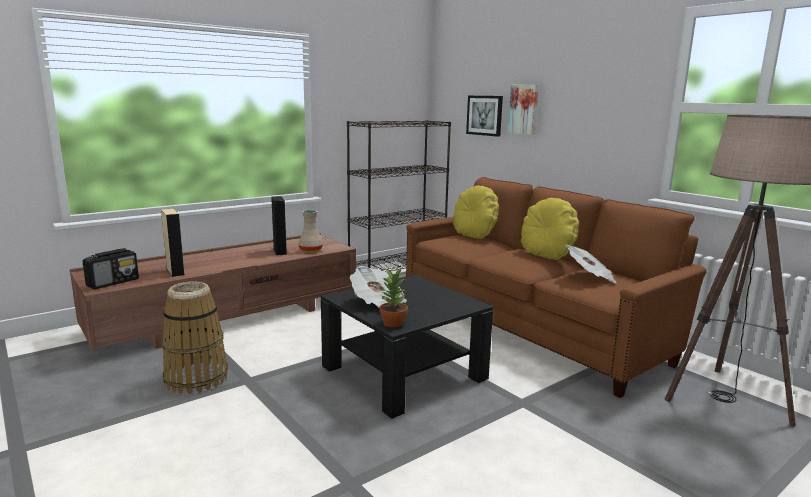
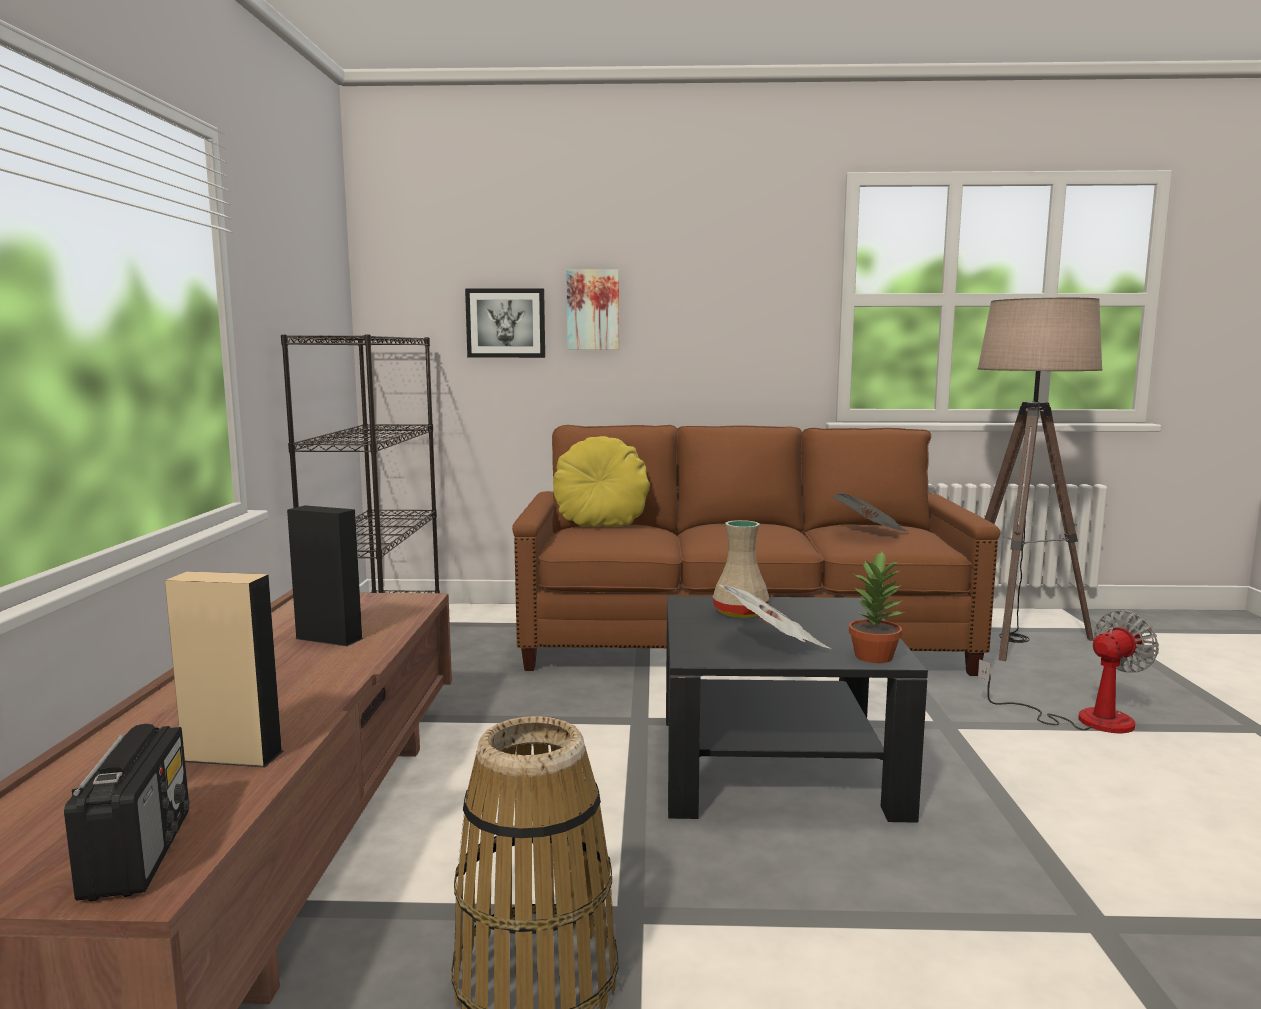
camera: 50 degrees left, 5 degrees down
beige vase [298,210,323,252] -> beige vase moved to [712,520,769,618]
yellow pillow [521,198,579,260] -> none
none -> fan [978,610,1159,733]

